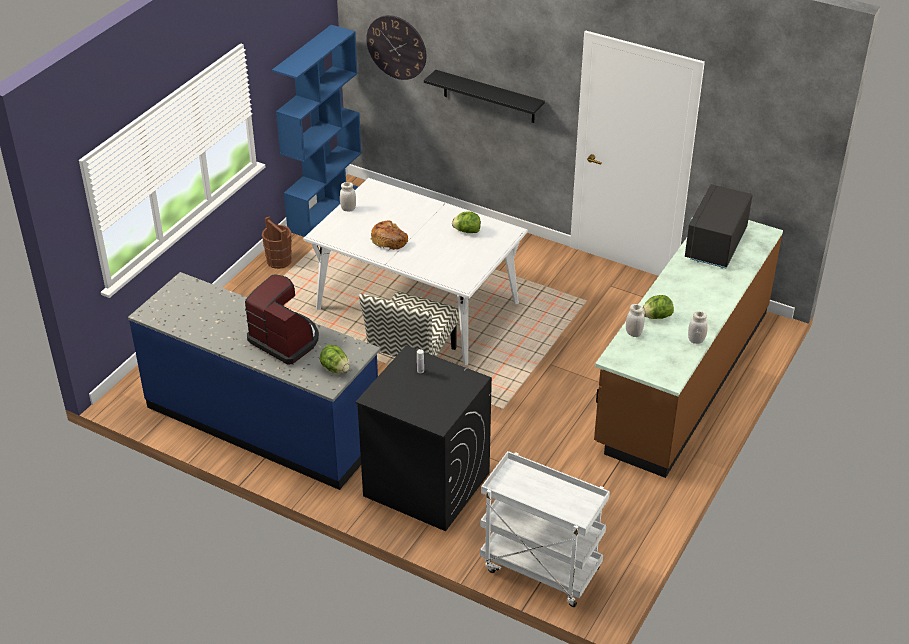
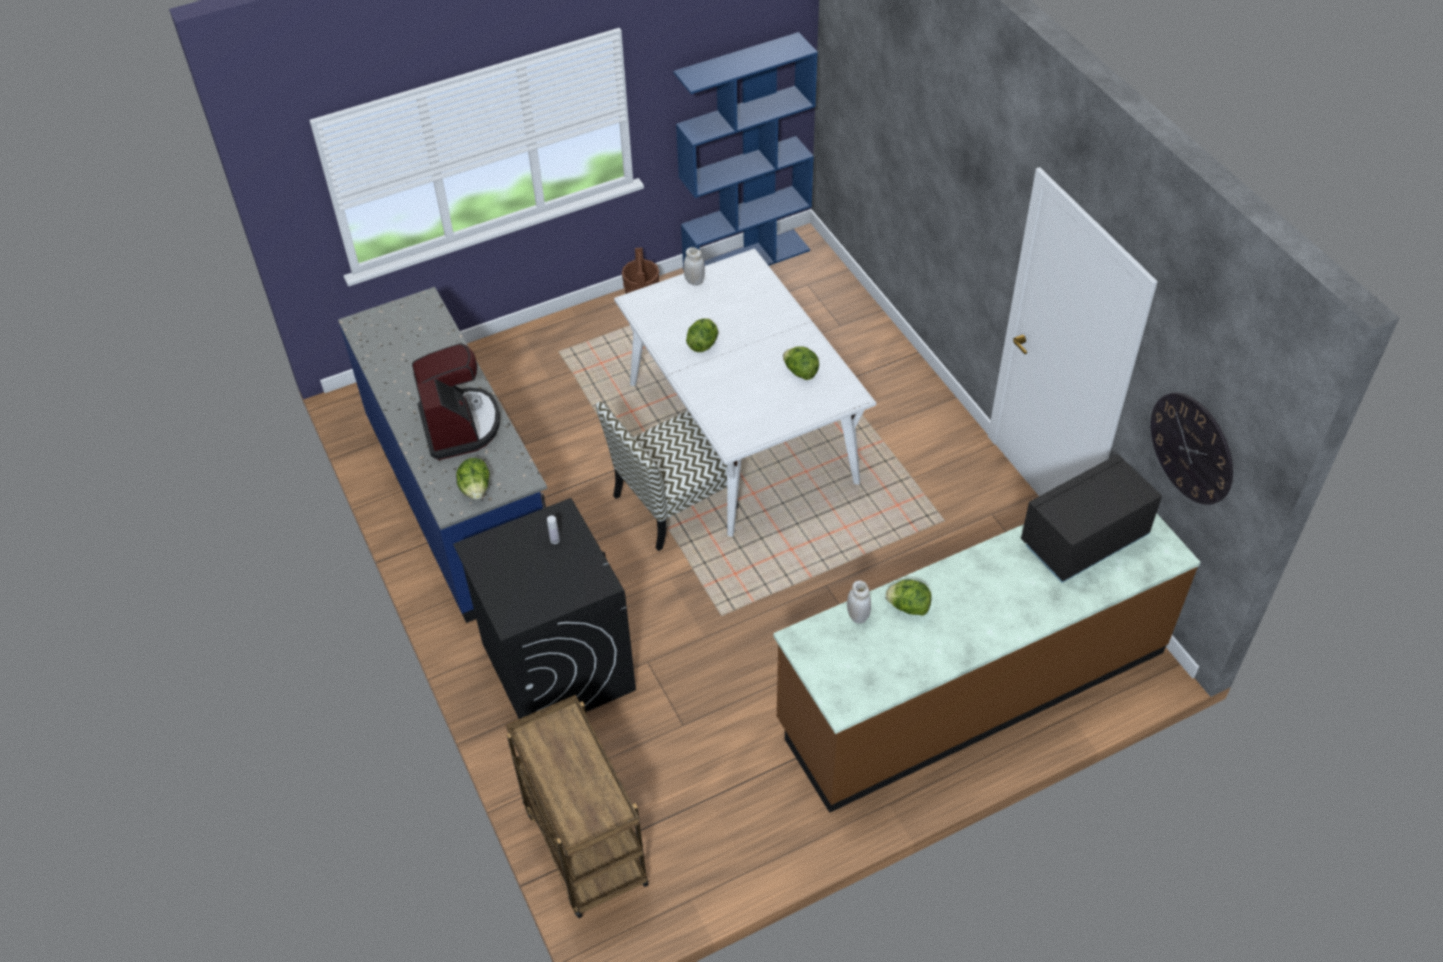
camera: 35 degrees right, 10 degrees up
wall clock [366,15,426,80] -> wall clock moved to [1151,393,1233,505]
bread [371,221,408,250] -> lettuce [686,318,718,352]
black shelf [424,70,545,123] -> none
white cart [480,451,610,607] -> brown cart [506,695,649,918]
white jar [688,311,708,344] -> none

